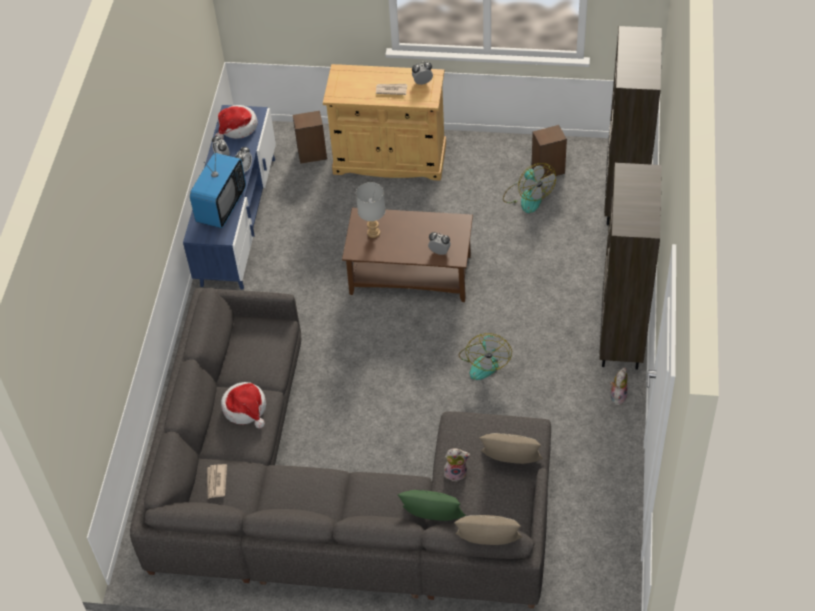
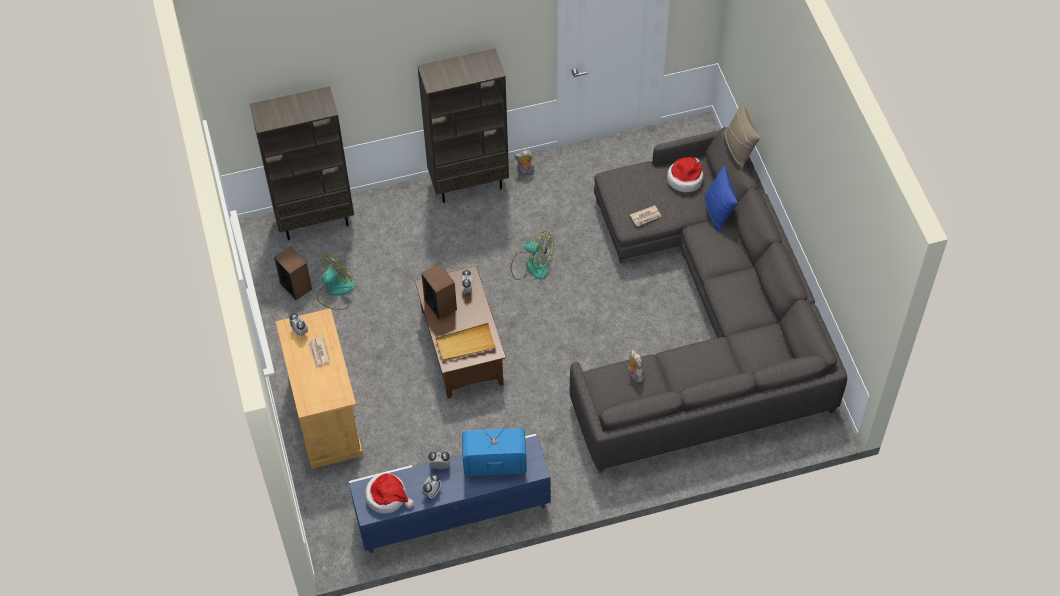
camera: 115 degrees left, 5 degrees up
newspaper [208,464,227,499] -> newspaper moved to [630,205,662,226]
hat [221,382,266,428] -> hat moved to [667,157,703,192]
speaker [293,111,327,164] -> speaker moved to [421,263,457,319]
grey table lamp [356,182,385,238] -> beige tray [436,323,496,362]
green pillow [398,490,466,521] -> blue pillow [705,166,738,232]
plush toy [444,448,471,482] -> plush toy moved to [628,350,644,382]
fan [459,333,512,380] -> fan turned 45 degrees clockwise [511,231,554,280]
beige pillow [479,433,543,464] -> none

